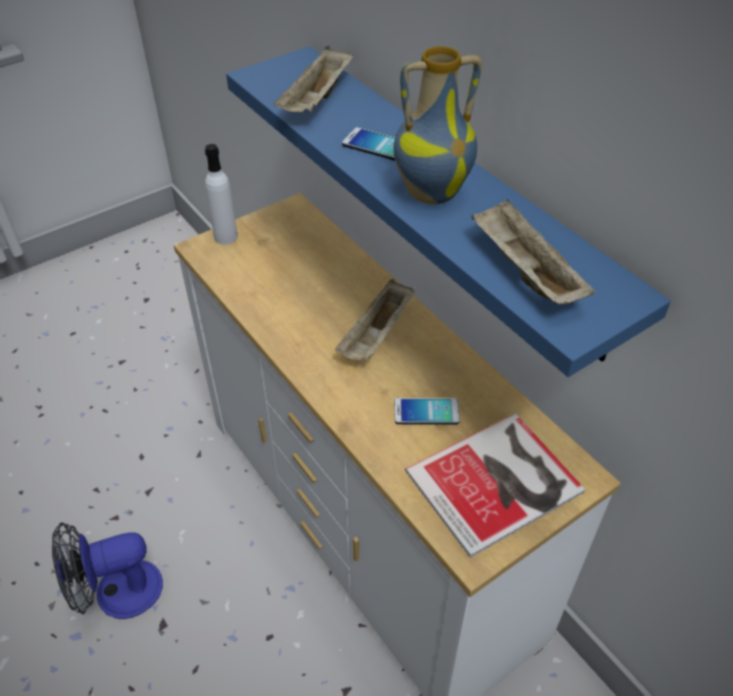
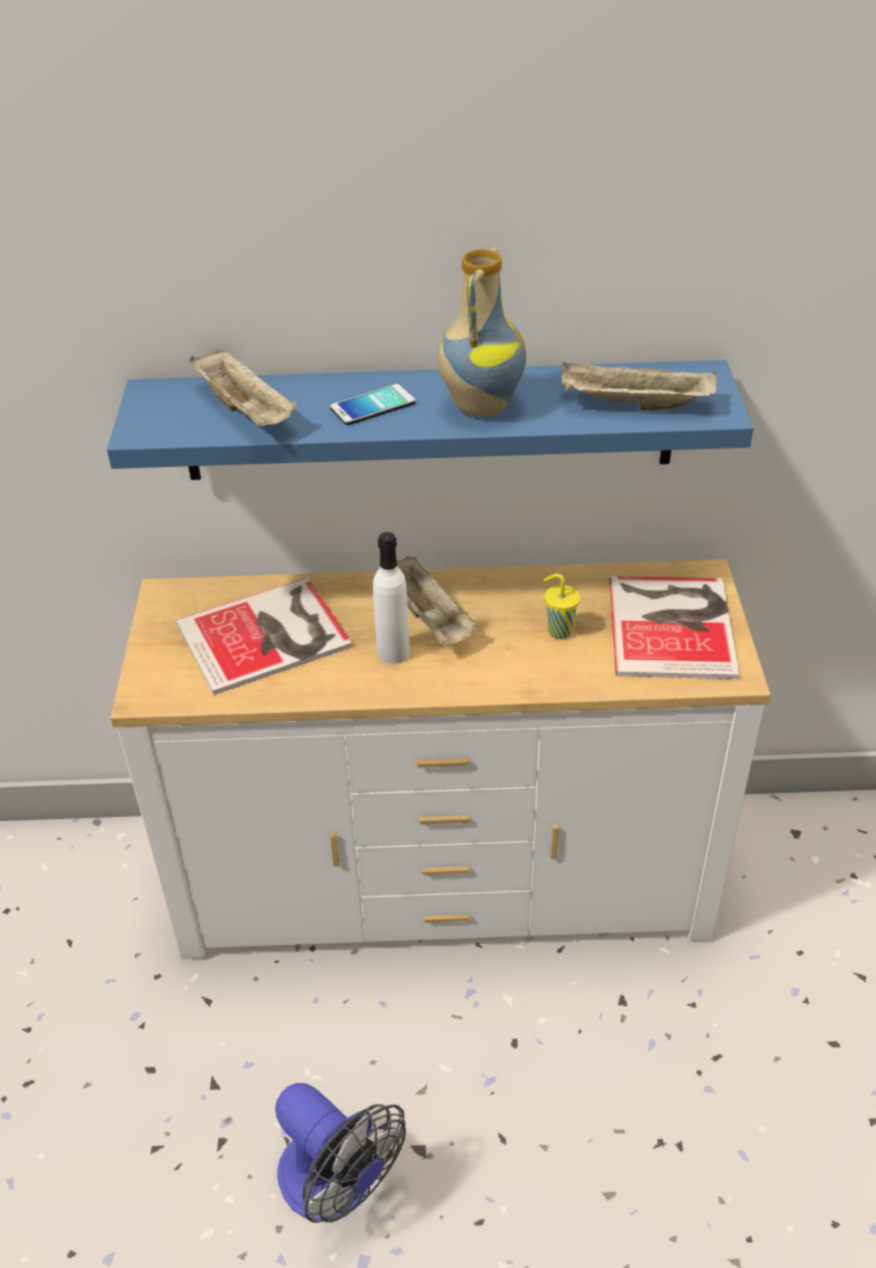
camera: 55 degrees left, 5 degrees down
fan [52,522,163,619] -> fan turned 60 degrees counterclockwise [275,1083,406,1223]
white bottle [205,144,238,245] -> white bottle moved to [373,532,410,664]
phone [394,398,460,425] -> yellow cup [544,574,580,639]
none -> book [175,577,352,695]

